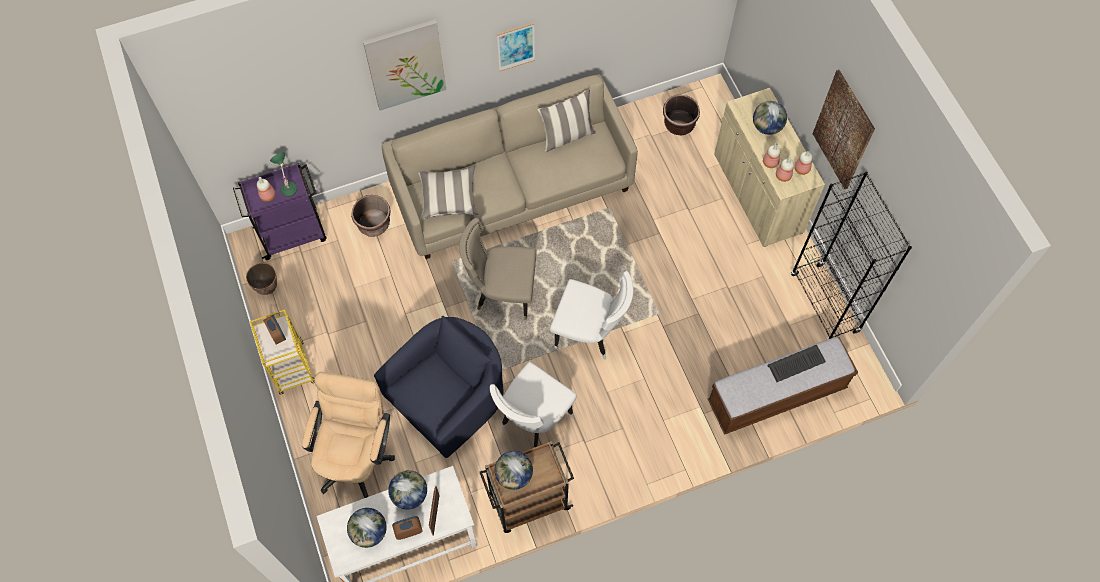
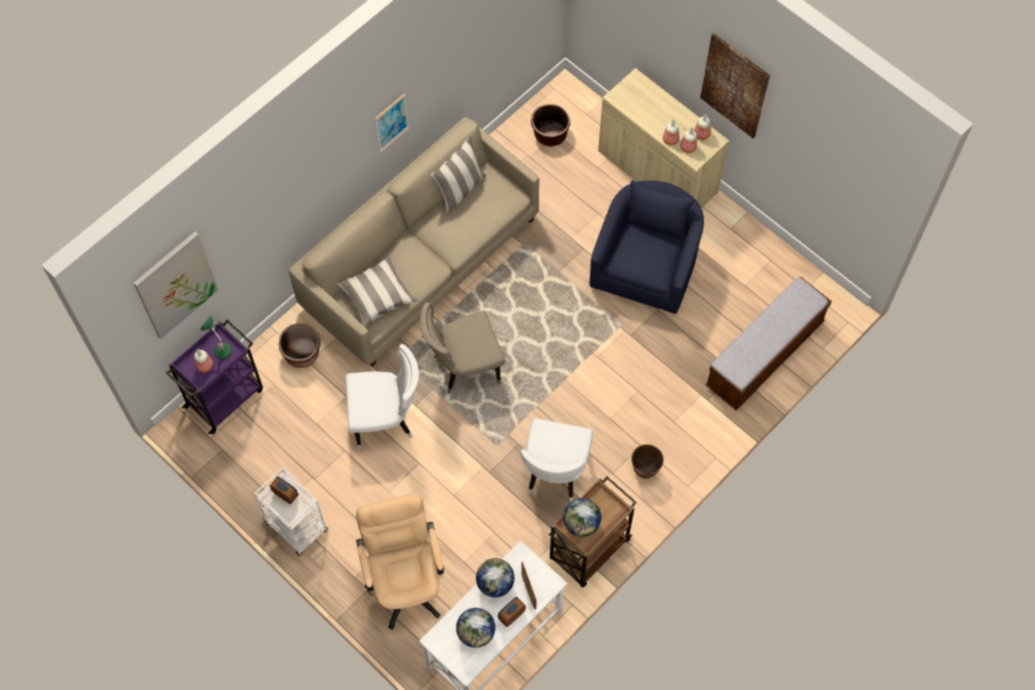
camera: 25 degrees left, 0 degrees up
planter [246,263,277,295] -> planter moved to [631,444,664,479]
yellow cart [250,310,314,395] -> white cart [255,467,328,556]
picture [363,19,446,111] -> picture moved to [133,231,218,339]
blue armchair [374,316,504,458] -> blue armchair moved to [590,180,704,314]
white chair [550,271,633,360] -> white chair moved to [346,344,419,449]
globe [753,101,787,135] -> none
keyboard [768,345,826,382] -> none
black bookcase [791,172,912,340] -> none

